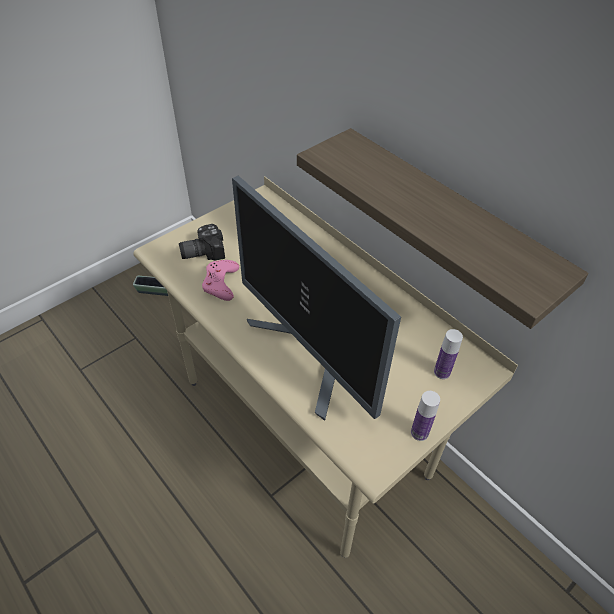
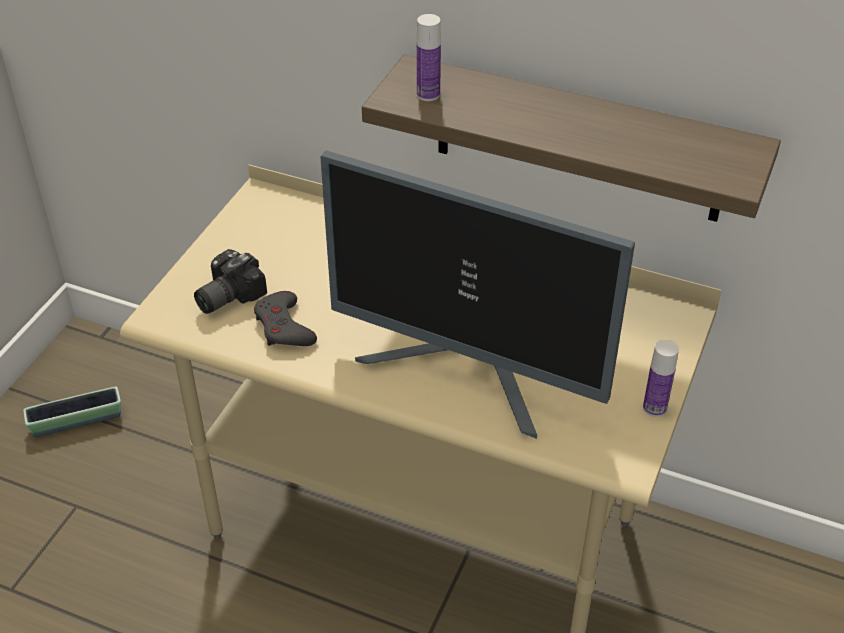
camera: 25 degrees left, 5 degrees down
pink game controller [202,260,239,301] -> grey game controller [254,291,317,346]
bottle [434,329,463,379] -> bottle moved to [417,14,441,101]

